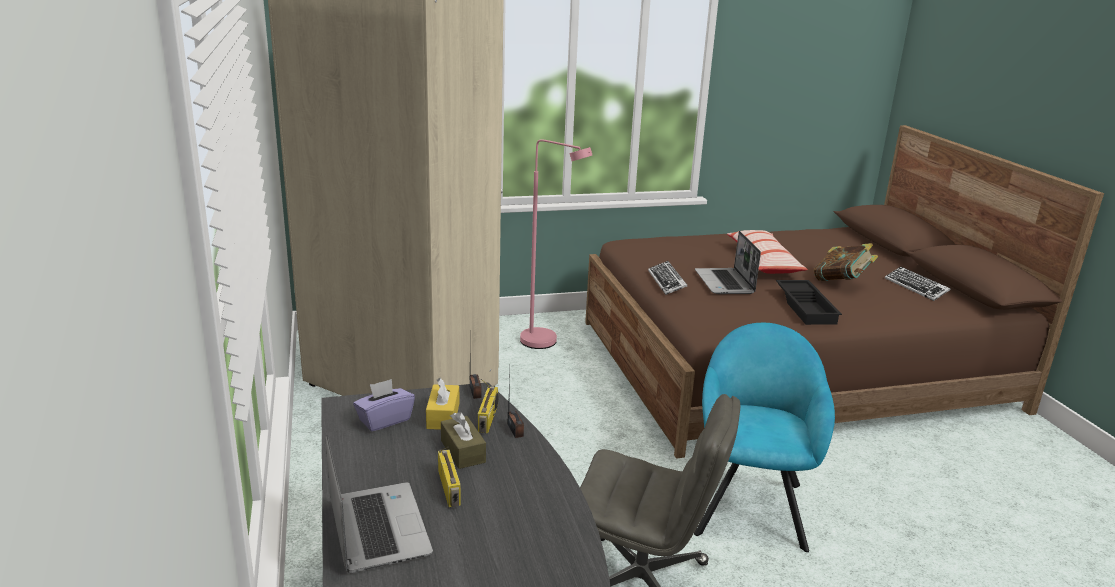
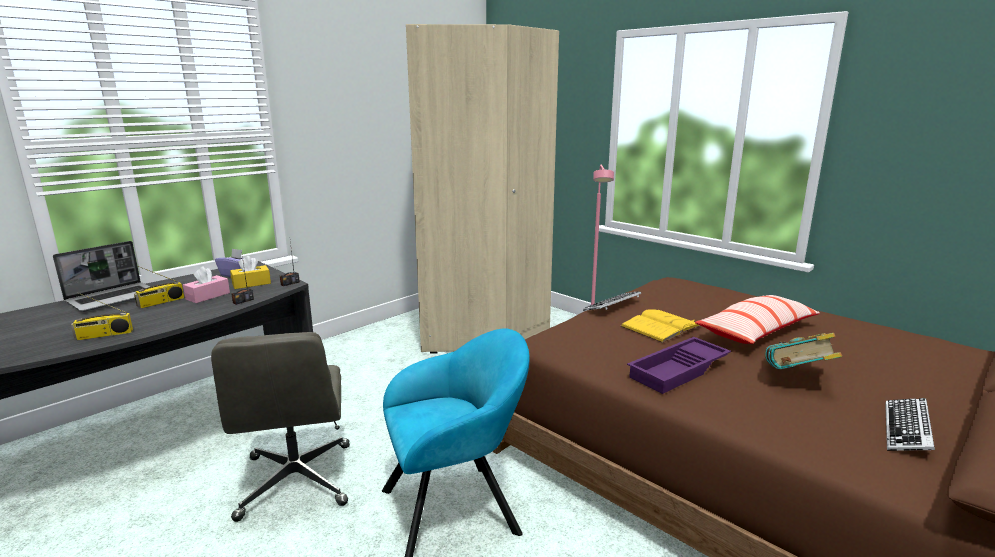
camera: 60 degrees right, 5 degrees down
brown tissue box [441,412,486,469] -> pink tissue box [183,266,230,303]
radio [478,379,498,433] -> radio moved to [71,292,133,340]
laptop [695,231,761,294] -> yellow book [621,309,700,343]
black tray [776,280,842,325] -> purple tray [627,337,731,394]

